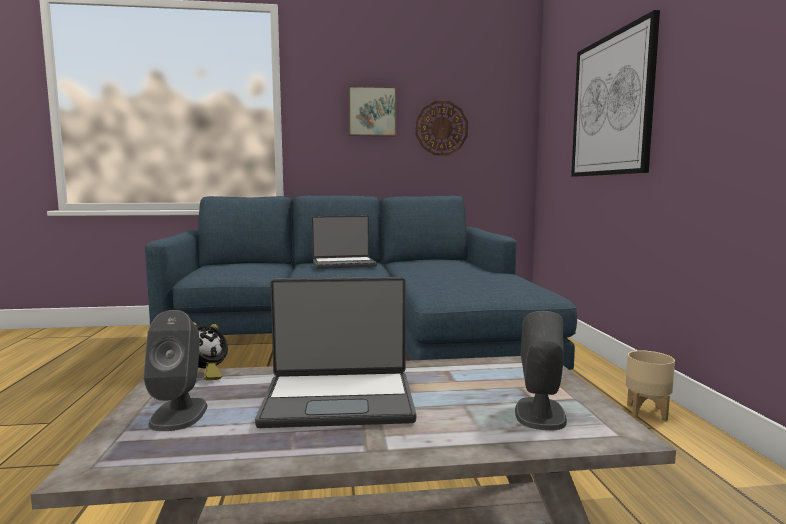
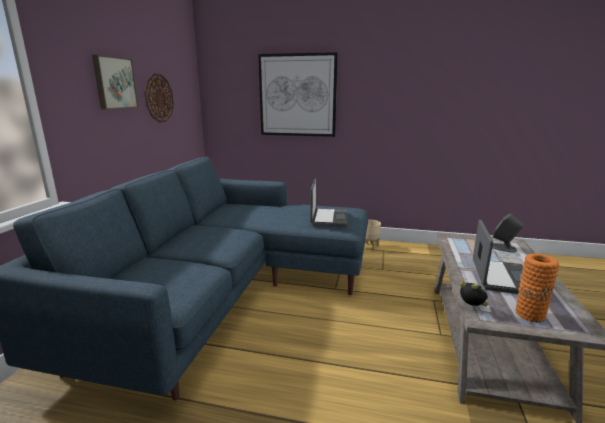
camera: 70 degrees left, 10 degrees up
grey speaker [143,310,208,431] -> orange vase [516,254,559,322]
laptop [312,216,377,269] -> laptop moved to [310,178,348,227]

